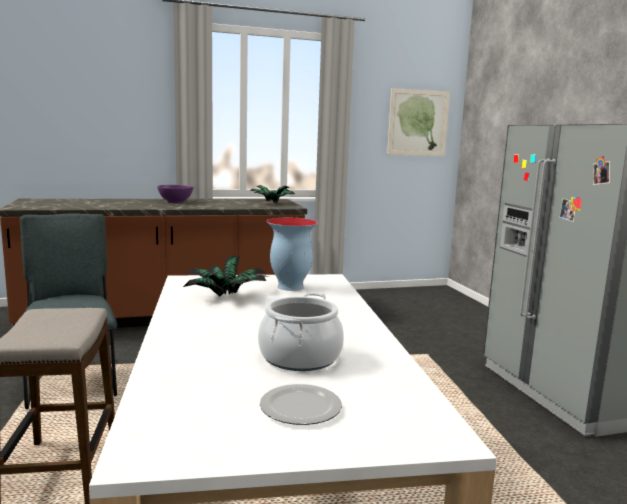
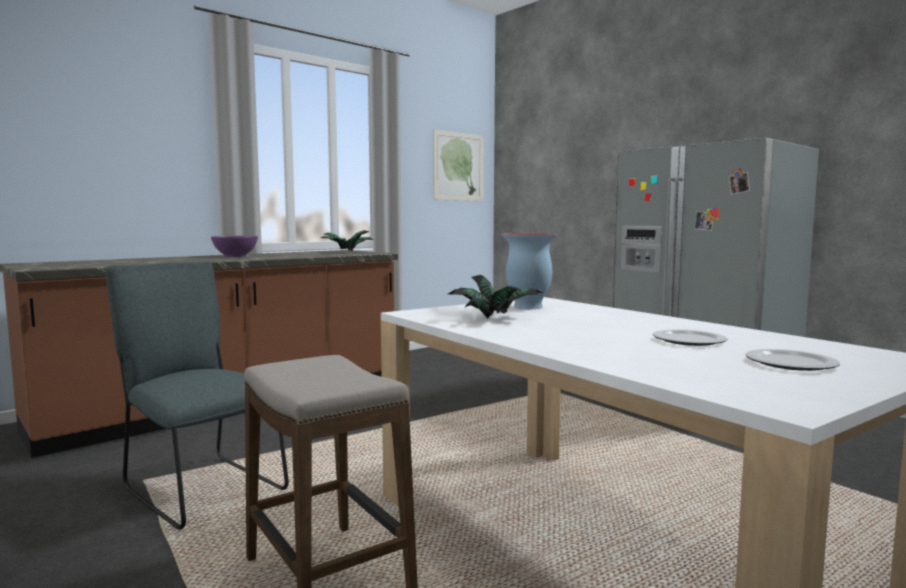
camera: 25 degrees left, 5 degrees down
cooking pot [258,292,344,371] -> plate [653,329,727,346]

